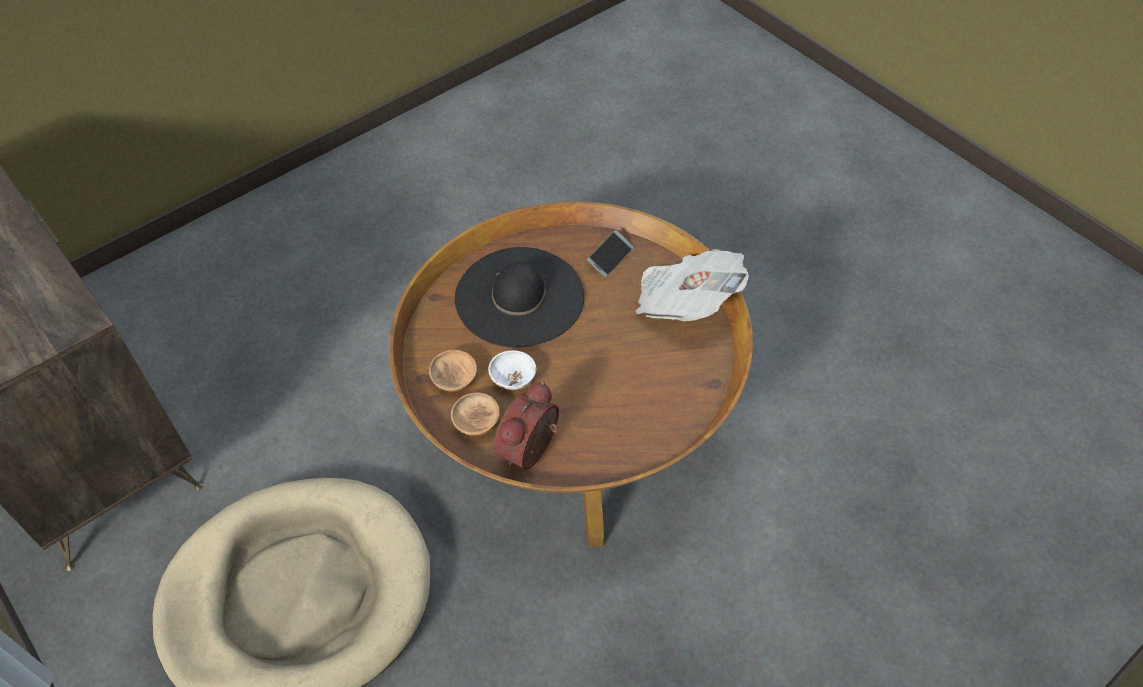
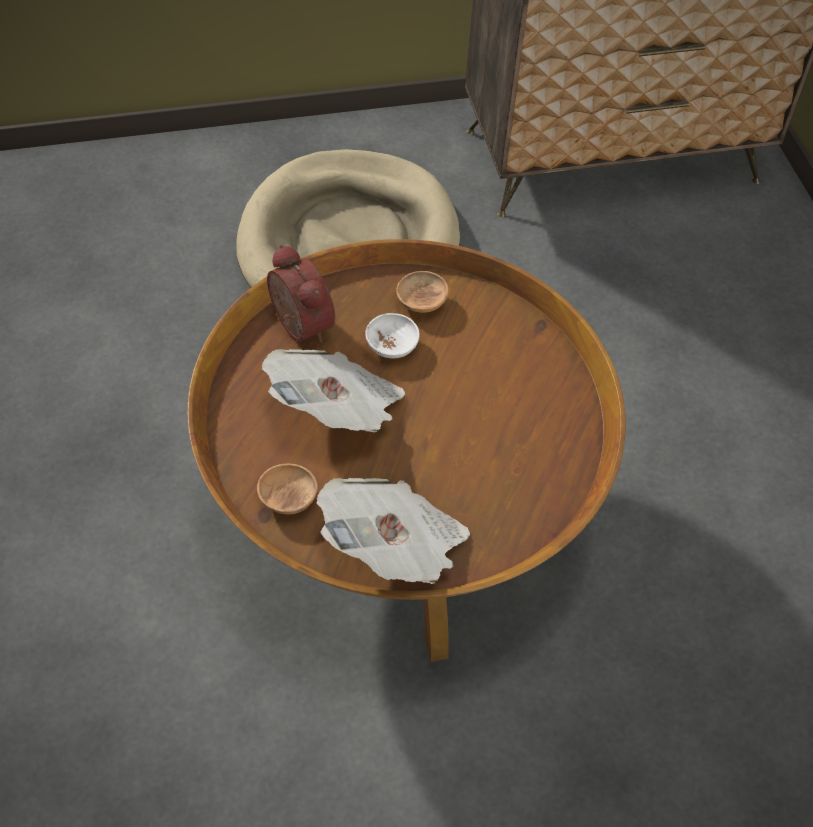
camera: 115 degrees right, 0 degrees up
brown bowl [451,393,500,436] -> brown bowl moved to [257,464,318,514]
black hat [455,247,584,348] -> none
phone [587,230,634,277] -> none
none -> newspaper [262,349,405,432]

